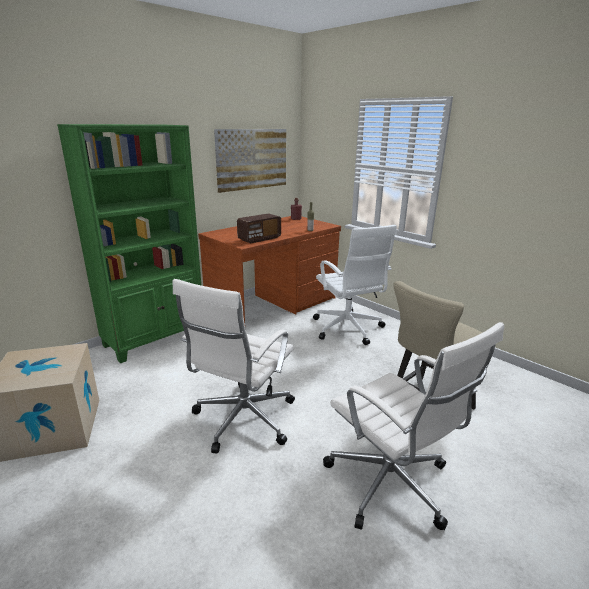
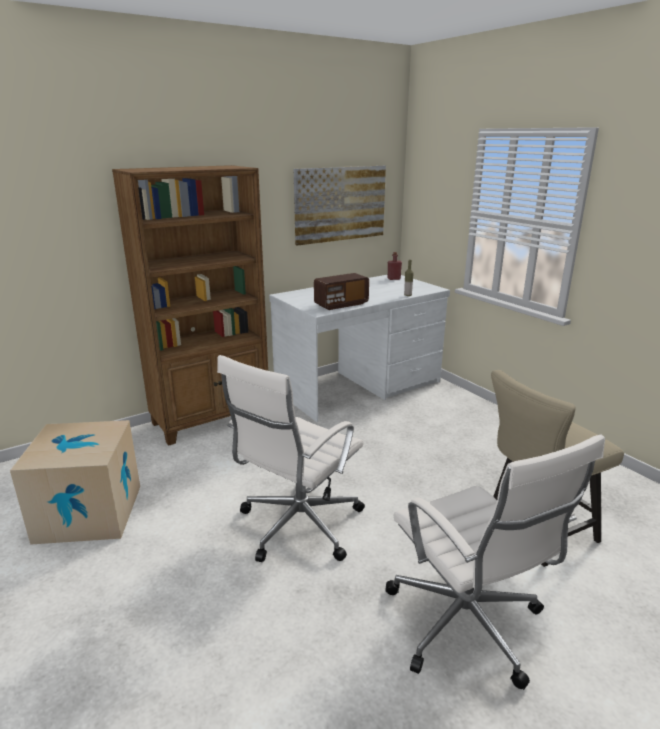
camera: 10 degrees right, 0 degrees up
green bookcase [57,124,202,363] -> brown bookcase [112,165,268,446]
brown desk [198,216,341,323] -> white desk [269,275,450,422]
white office chair [313,225,397,345] -> none

